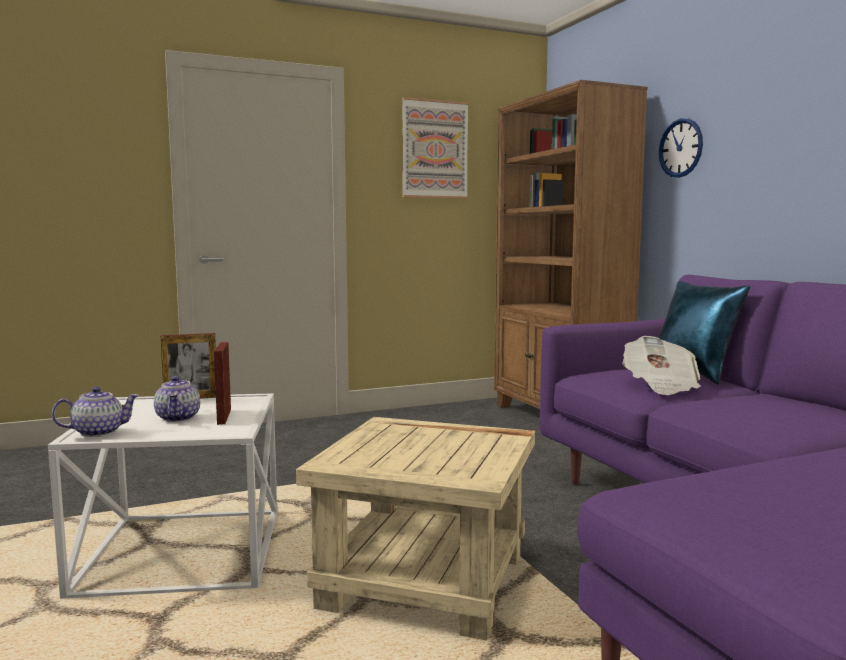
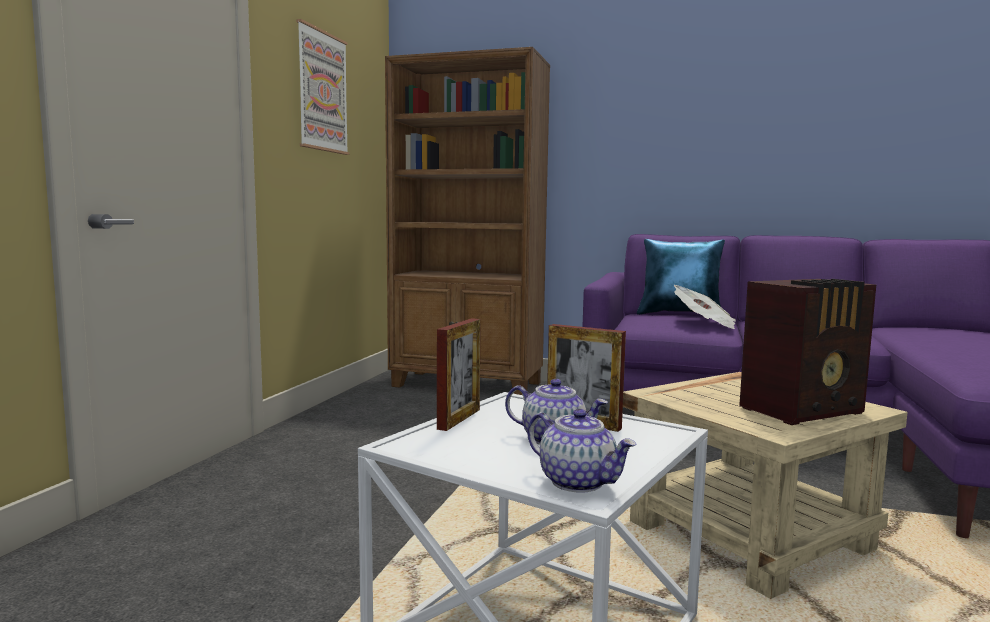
camera: 50 degrees left, 0 degrees up
teapot [52,387,139,437] -> teapot turned 120 degrees clockwise [528,409,637,493]
wall clock [659,118,703,178] -> none
none -> radio [740,279,876,425]

